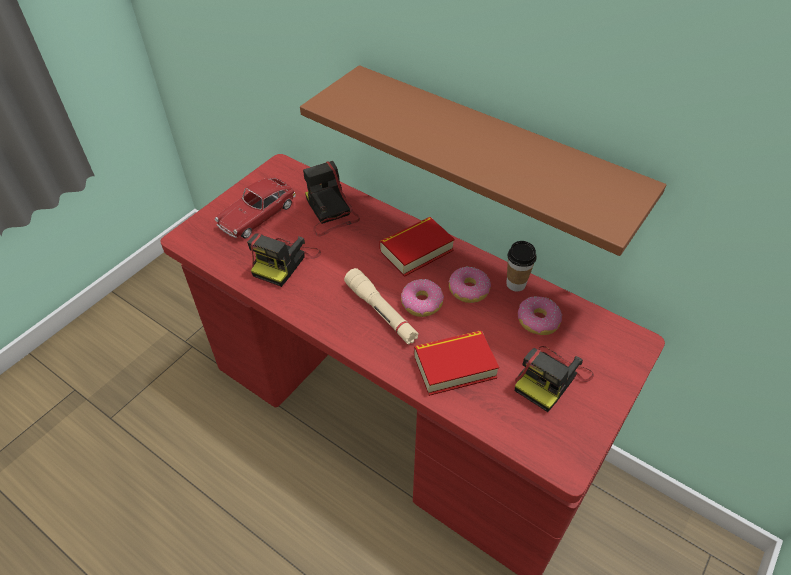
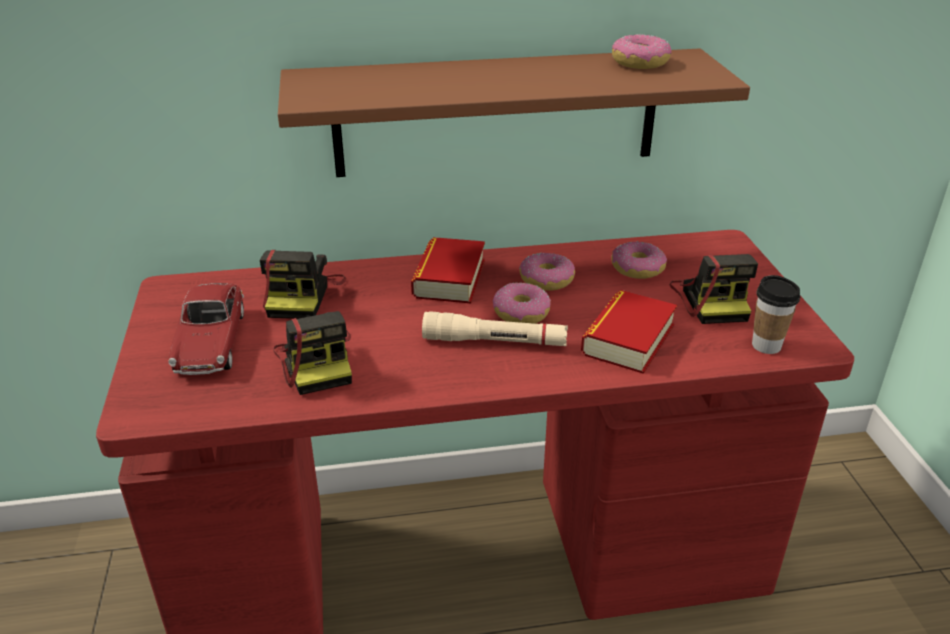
camera: 45 degrees left, 15 degrees down
camera [303,161,360,236] -> camera turned 105 degrees counterclockwise [260,250,346,319]
cup [506,241,536,292] -> cup moved to [752,275,800,354]
none -> donut [612,34,672,69]

